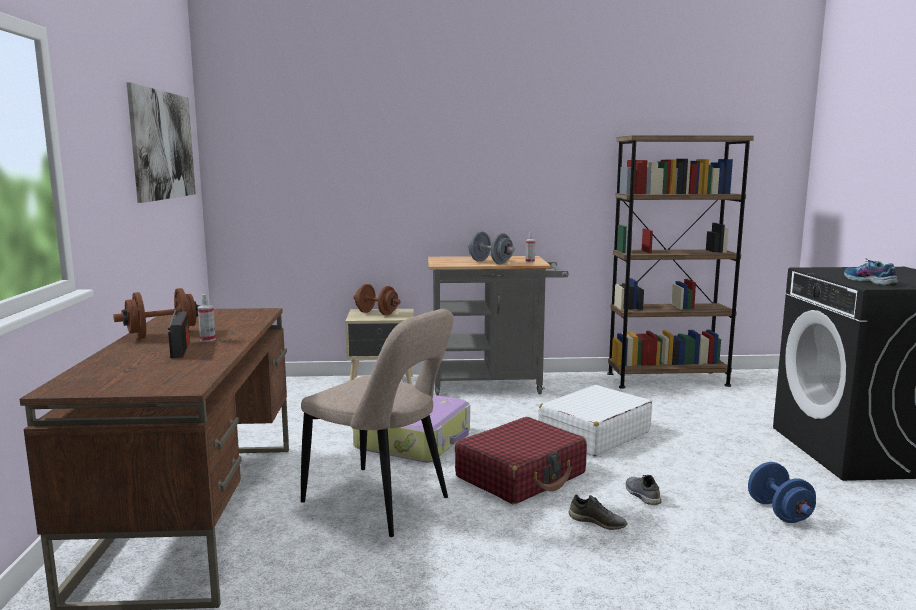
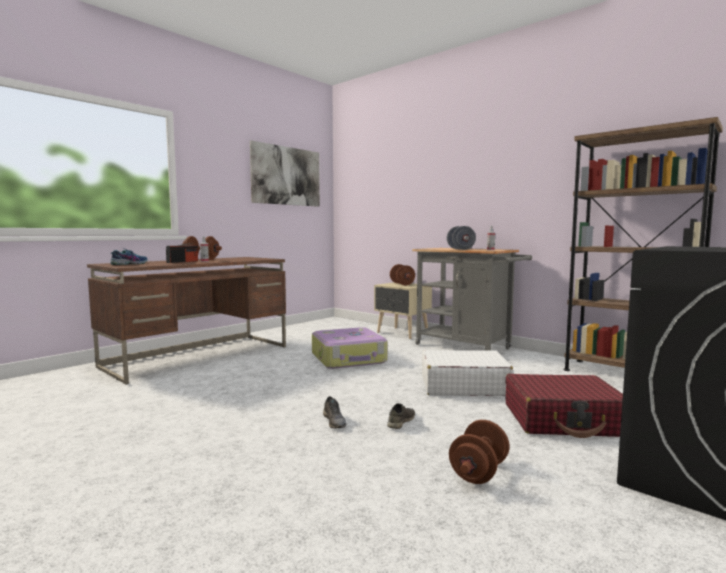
camera: 45 degrees right, 5 degrees down
beige chair [301,309,454,537] -> none
red suitcase [455,417,587,504] -> red suitcase moved to [505,374,623,438]
blue dumbbell [748,462,816,523] -> brown dumbbell [449,420,510,484]
shoe [844,259,898,286] -> shoe moved to [111,249,148,265]

